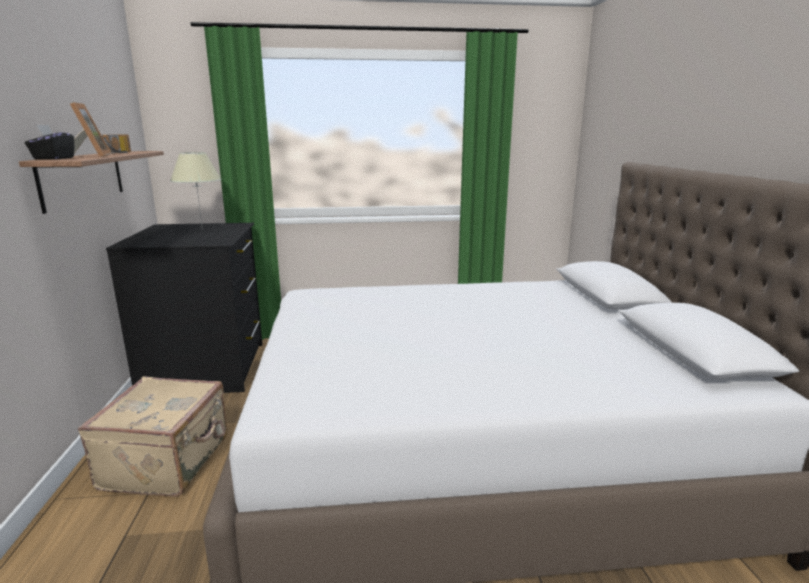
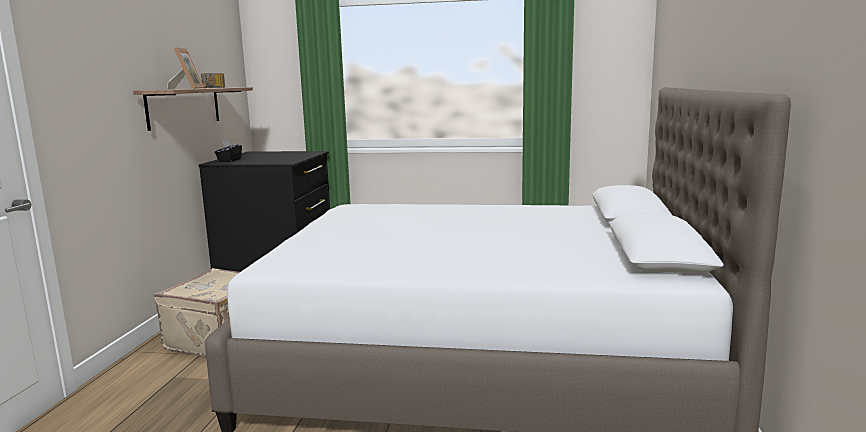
camera: 15 degrees right, 5 degrees down
black tissue box [25,125,74,160] -> black tissue box moved to [215,140,242,162]
beige table lamp [170,152,222,225] -> none

